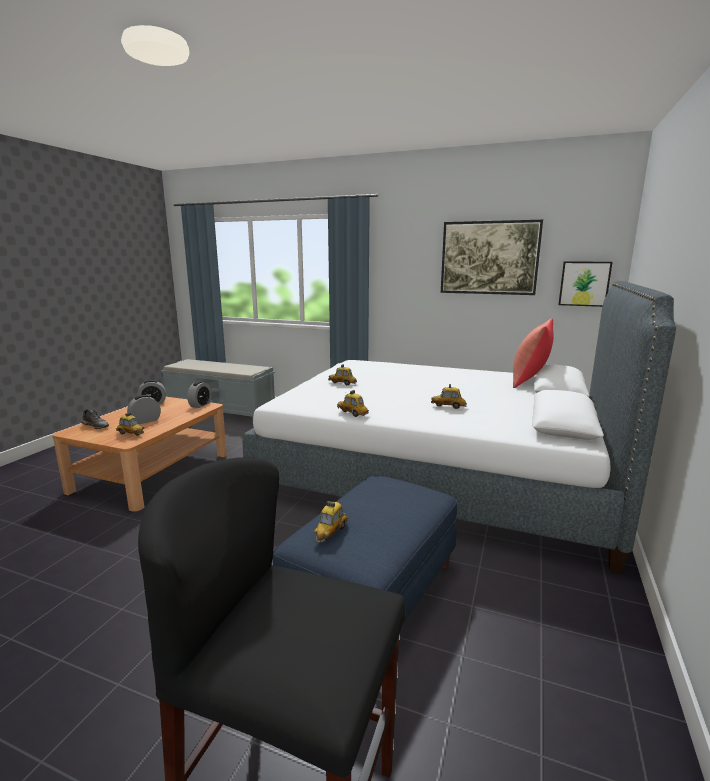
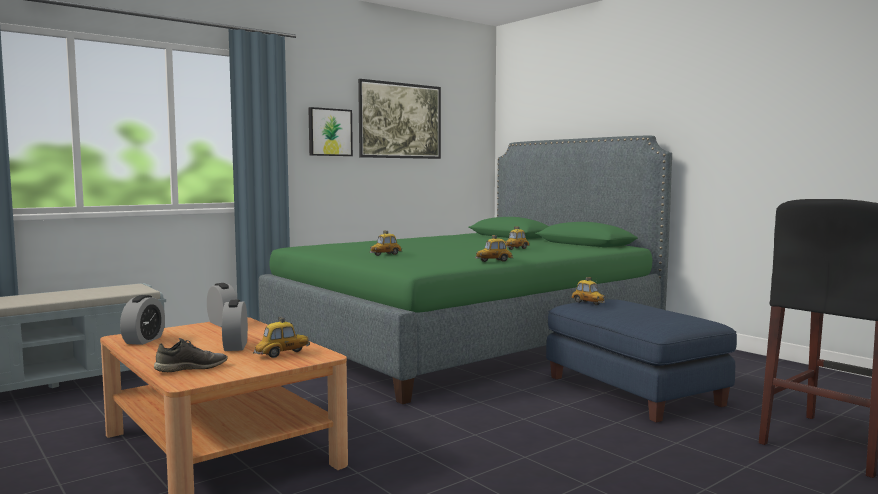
camera: 60 degrees left, 10 degrees down
white bed [243,281,676,573] -> green bed [258,135,672,404]
toy car [313,501,348,543] -> toy car moved to [571,277,605,305]
red pillow [513,318,554,388] -> none
picture [558,261,613,307] -> picture moved to [308,107,353,156]

